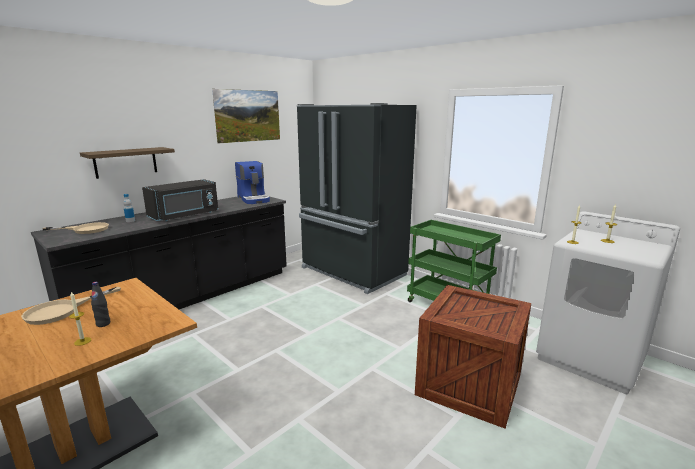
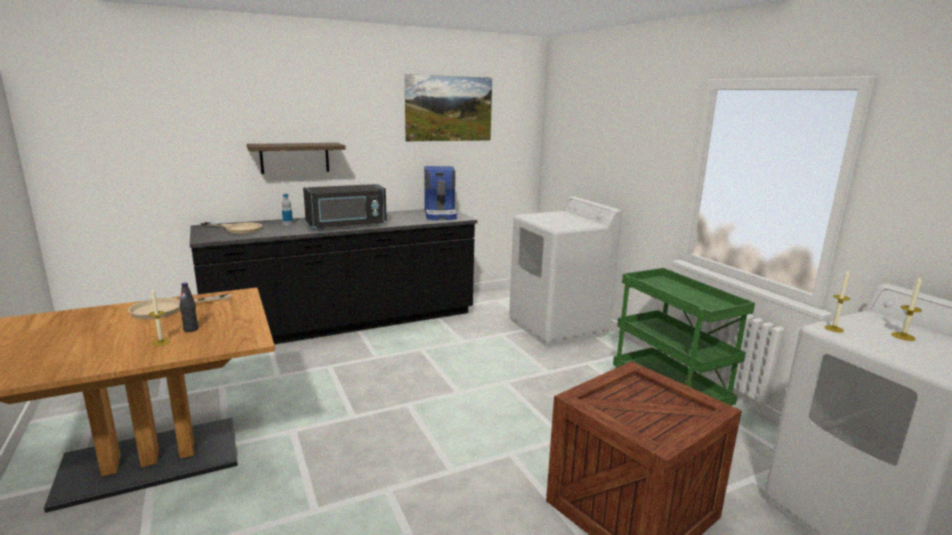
camera: 20 degrees right, 0 degrees up
black fridge [297,103,417,294] -> white washing machine [509,197,622,347]

